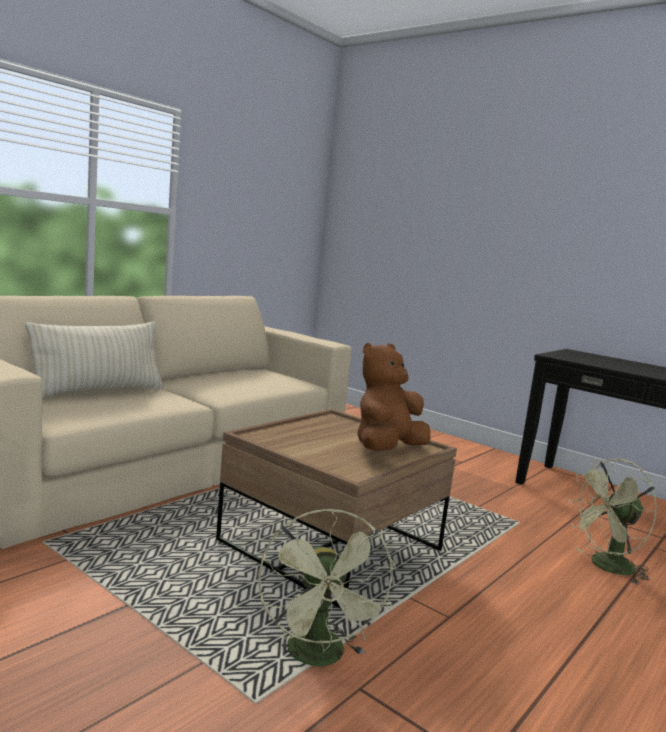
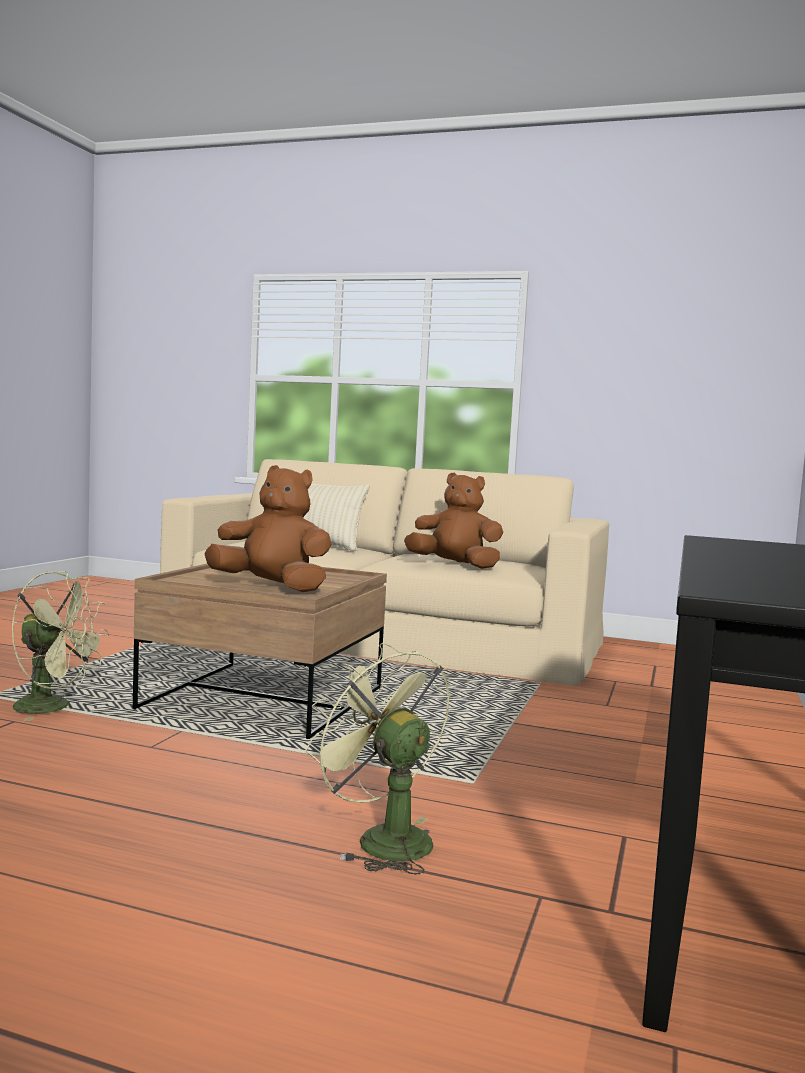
camera: 70 degrees right, 5 degrees down
green fan [258,508,396,666] -> green fan turned 135 degrees counterclockwise [11,571,109,721]
none -> brown plush toy [404,472,503,569]

